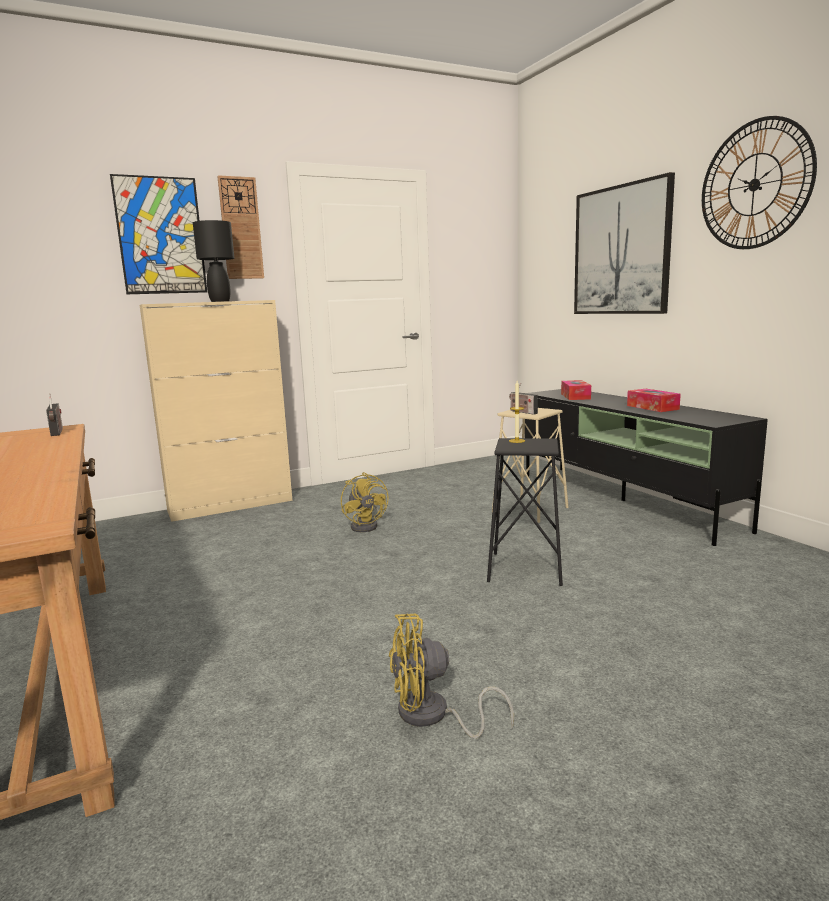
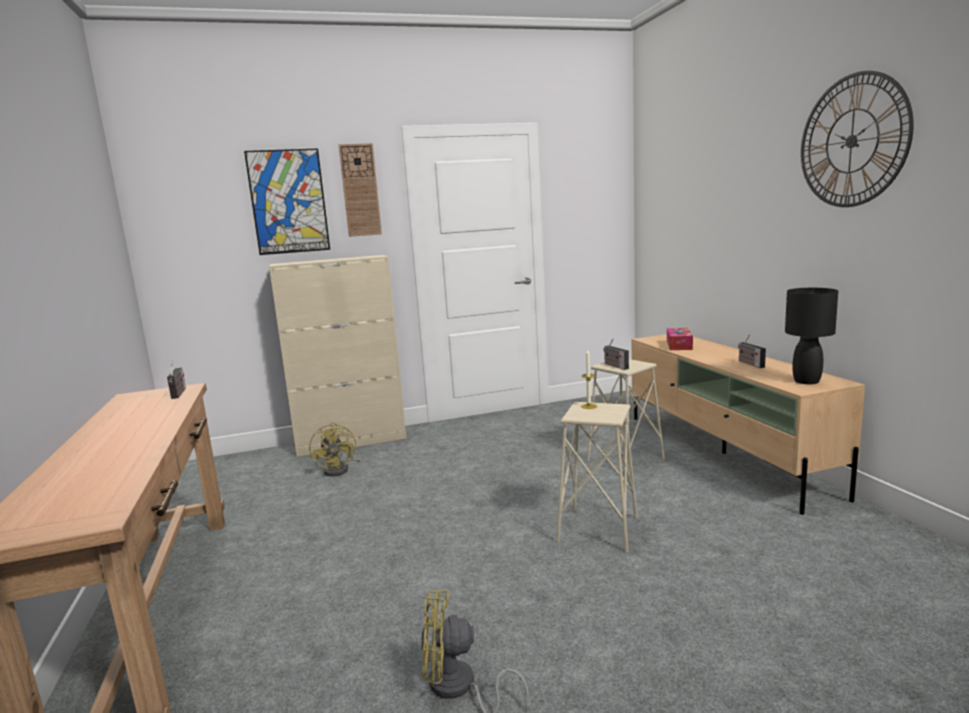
camera: 10 degrees right, 0 degrees up
black table lamp [193,220,234,302] -> black table lamp moved to [785,288,838,384]
yellow fan [341,472,389,532] -> yellow fan moved to [309,422,361,476]
black stool [487,438,563,586] -> beige stool [556,402,638,552]
black tv stand [525,389,768,546] -> beige tv stand [631,334,865,515]
picture [574,172,675,314] -> none
tissue box [627,389,681,412] -> radio [738,334,766,368]

